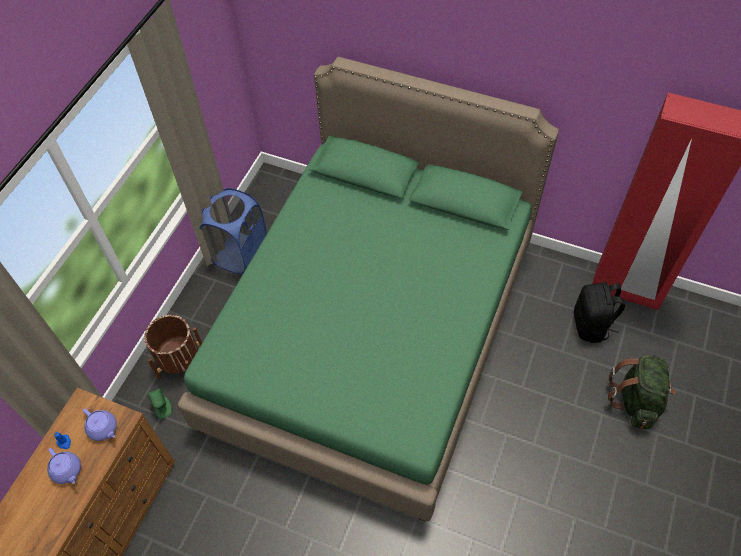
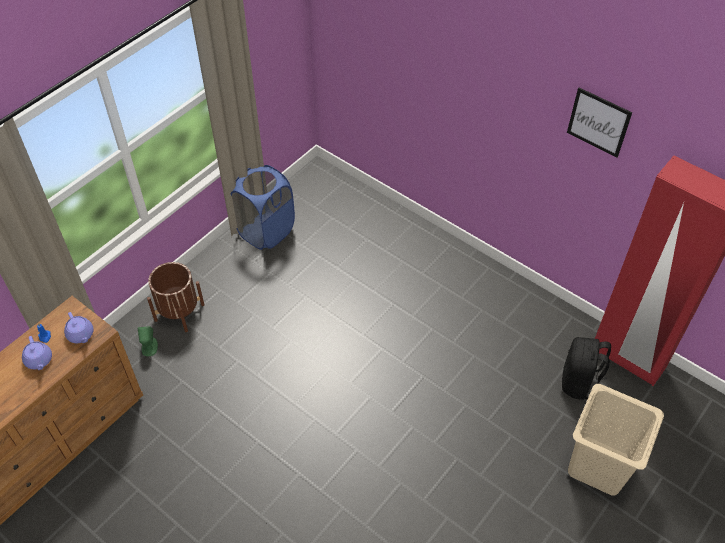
camera: 15 degrees right, 5 degrees down
green bed [178,57,559,522] -> none
green backpack [608,355,676,429] -> beige laundry basket [568,384,664,496]
none -> picture [567,88,632,157]

